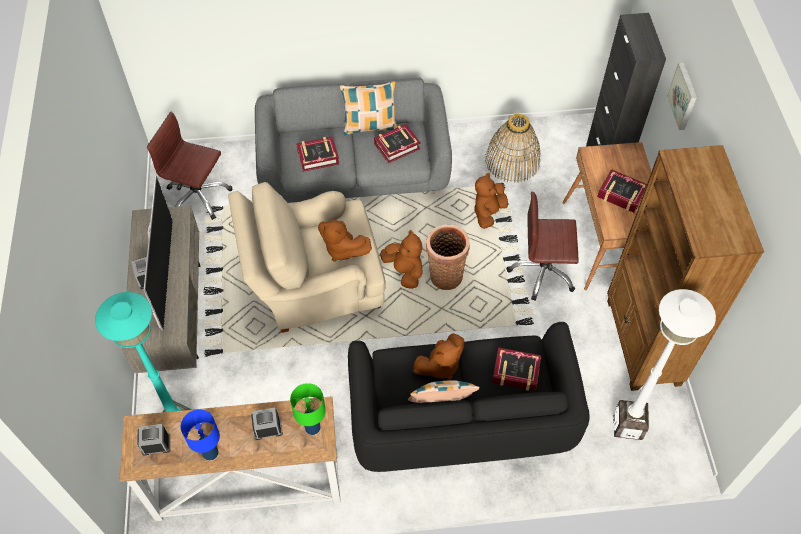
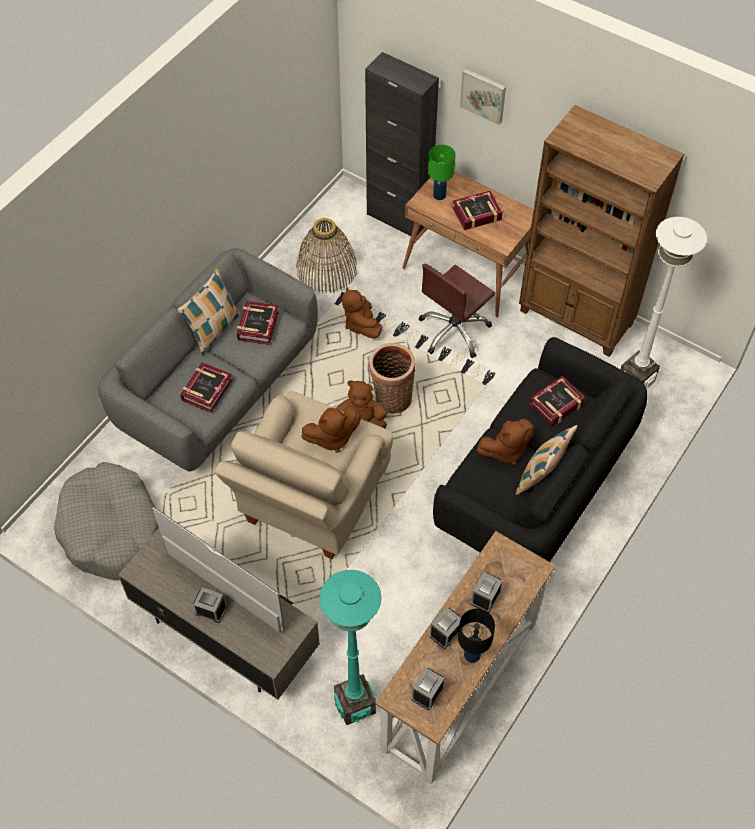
camera: 50 degrees left, 0 degrees up
brown office chair [147,112,232,220] -> grey dog bed [54,462,159,580]
blue table lamp [180,409,220,460] -> black table lamp [458,608,495,663]
green table lamp [290,383,326,435] -> green table lamp moved to [428,145,456,200]
brown plush toy [413,333,464,380] -> brown plush toy turned 60 degrees clockwise [476,419,534,465]
none -> alarm clock [429,607,463,649]

